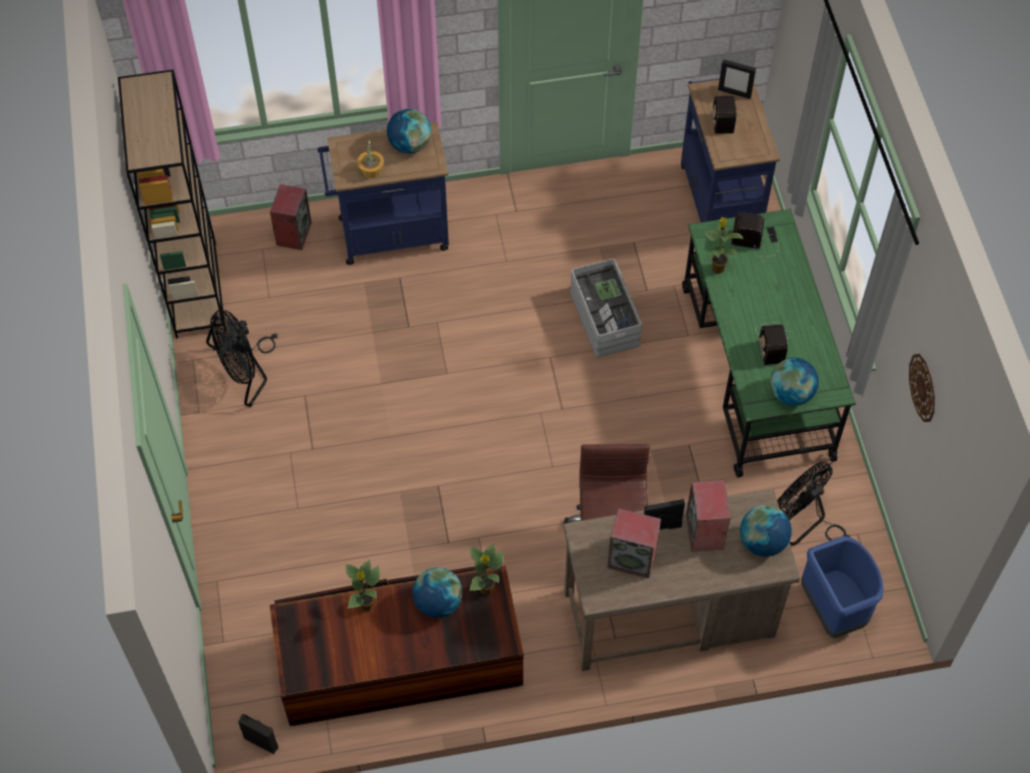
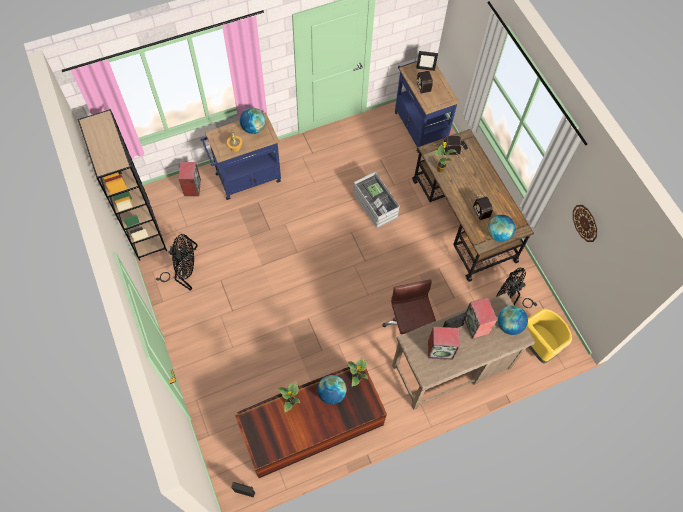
camera: 15 degrees left, 5 degrees up
black fan [206,310,279,408] -> black fan turned 135 degrees counterclockwise [156,234,197,291]
green desk [682,209,856,478] -> brown desk [412,129,534,282]
blue trash can [801,536,884,638] -> yellow trash can [527,309,572,364]

